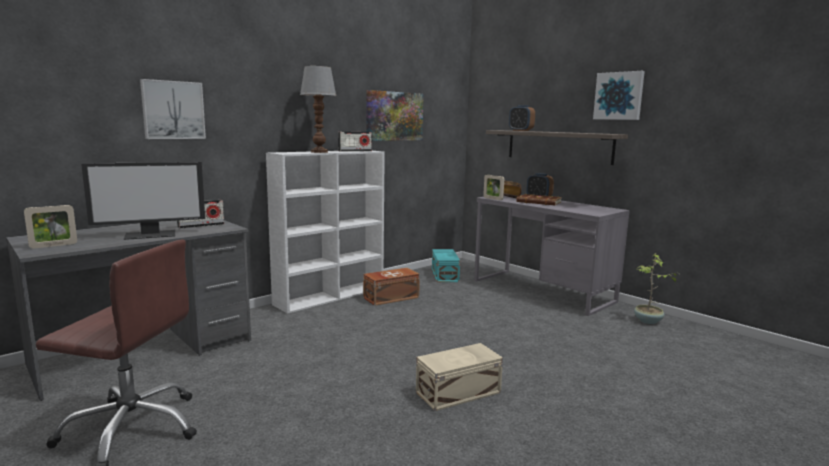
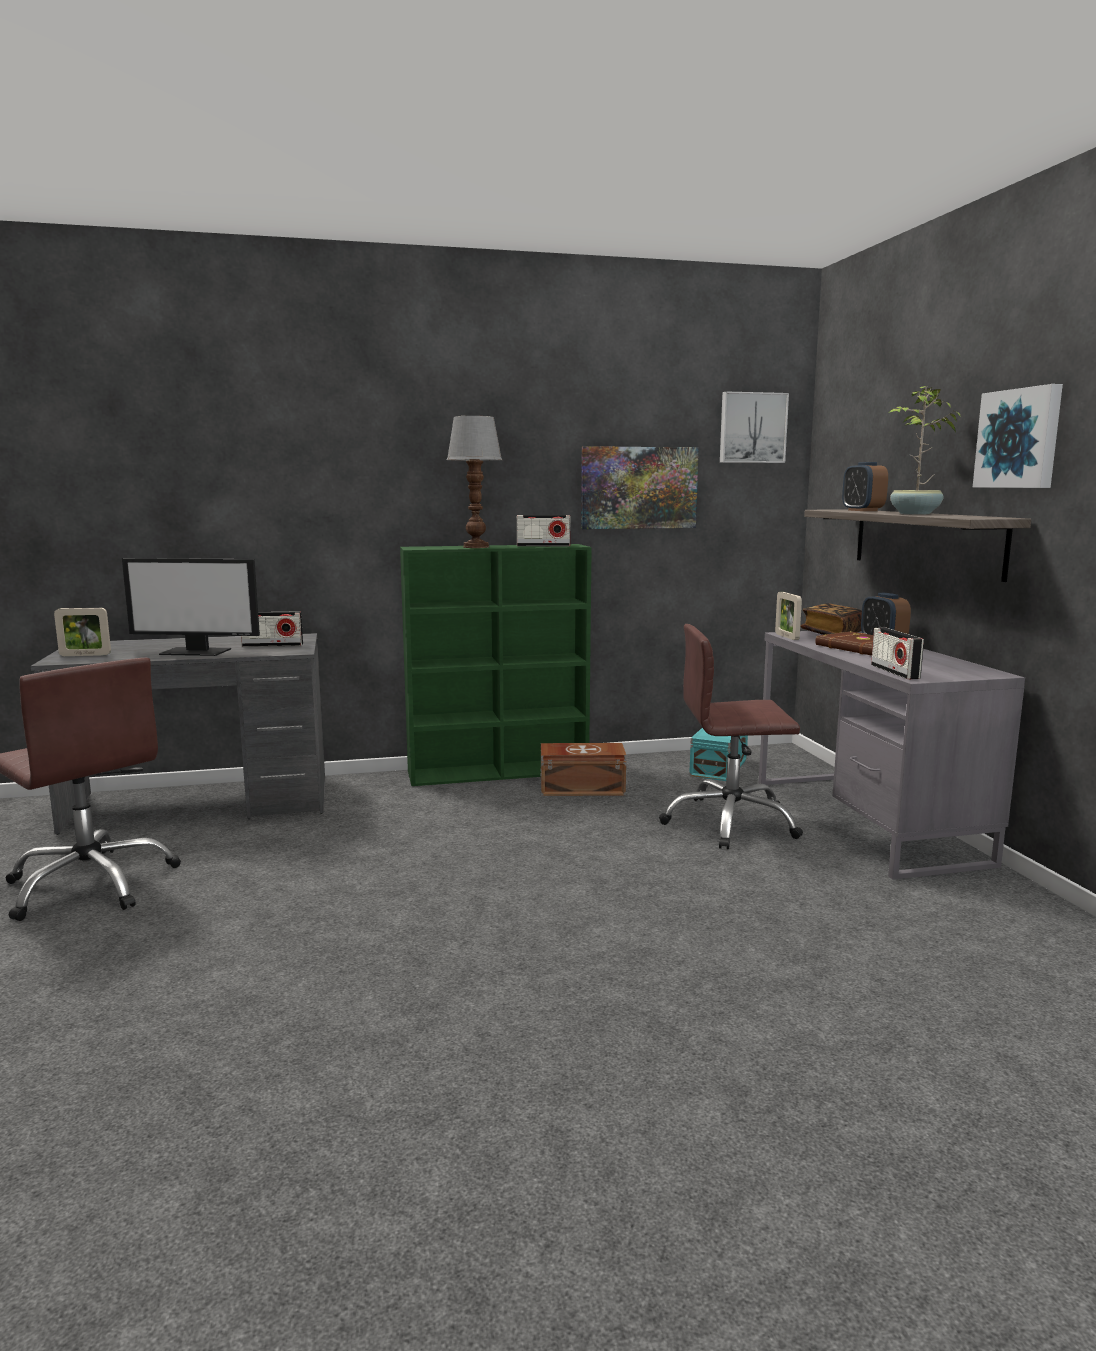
camera: 30 degrees right, 0 degrees up
picture [140,79,206,139] -> picture moved to [720,391,789,463]
white bookcase [266,151,385,314] -> green bookcase [400,544,592,786]
beige storage box [416,343,503,411] -> none
potted plant [634,253,677,324] -> potted plant moved to [889,386,961,514]
none -> brown office chair [659,624,803,850]
none -> radio [871,627,924,679]

